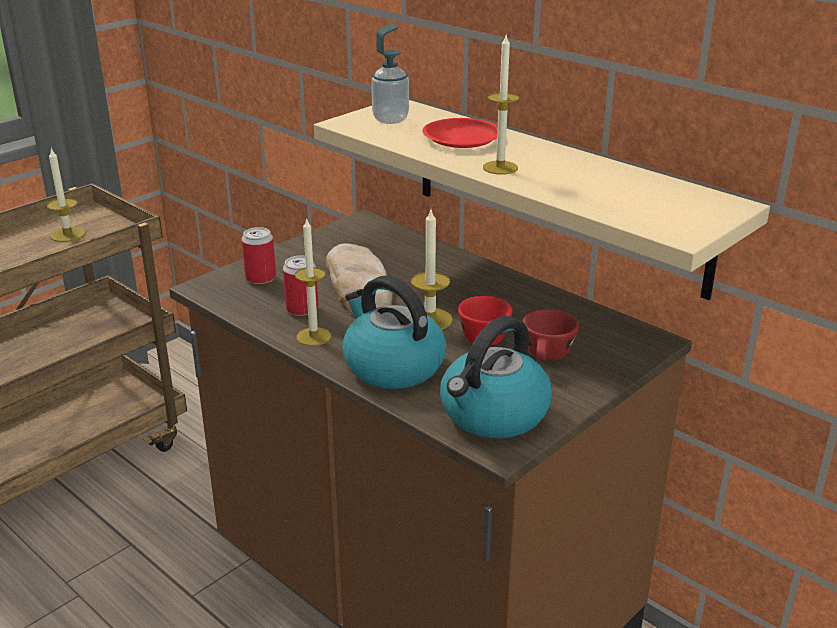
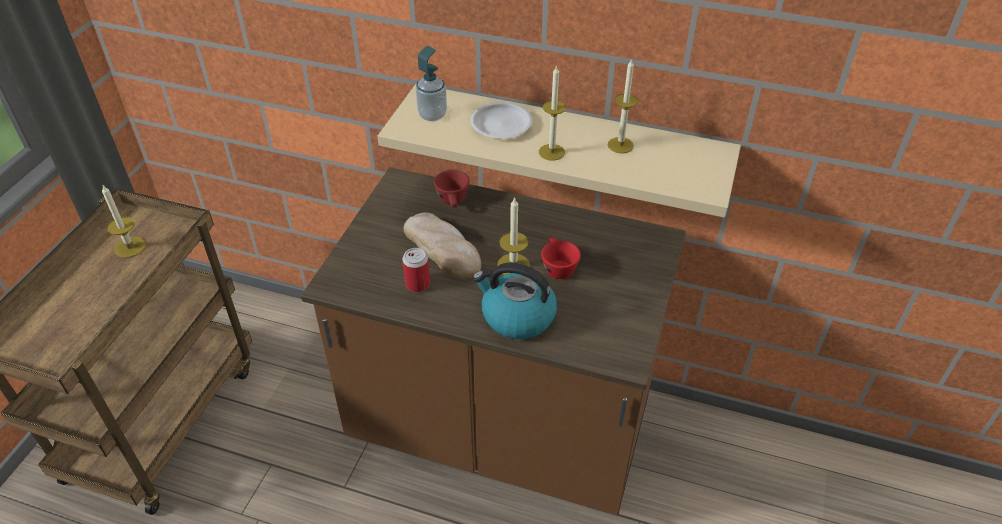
camera: 25 degrees left, 15 degrees up
can [242,227,276,284] -> none
candle [295,217,331,346] -> candle moved to [608,59,638,154]
red plate [422,118,498,148] -> white plate [470,102,532,138]
kettle [440,316,552,438] -> none
red cup [523,309,579,360] -> red cup moved to [434,170,470,207]

